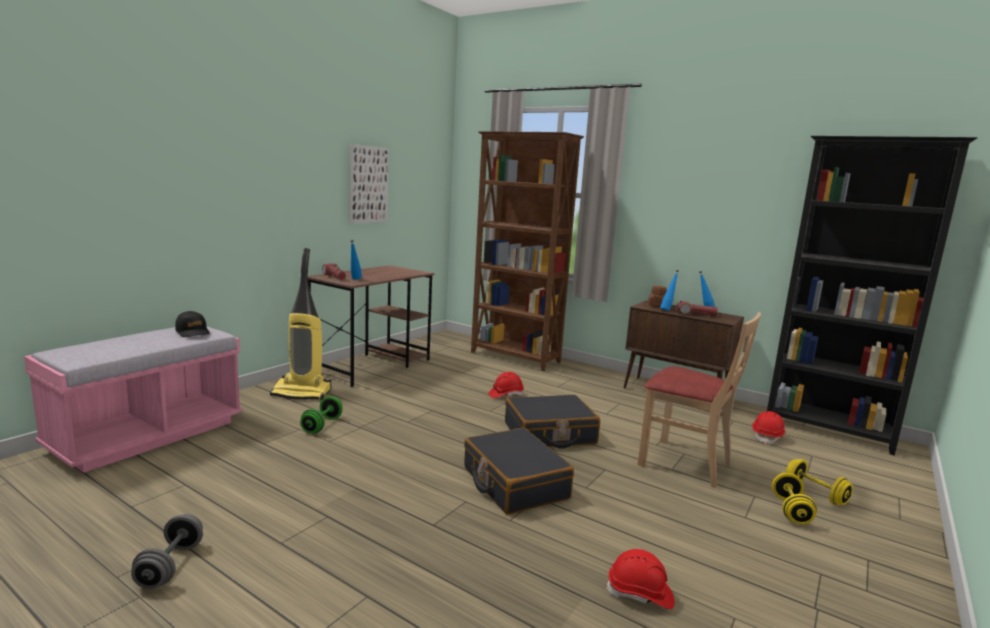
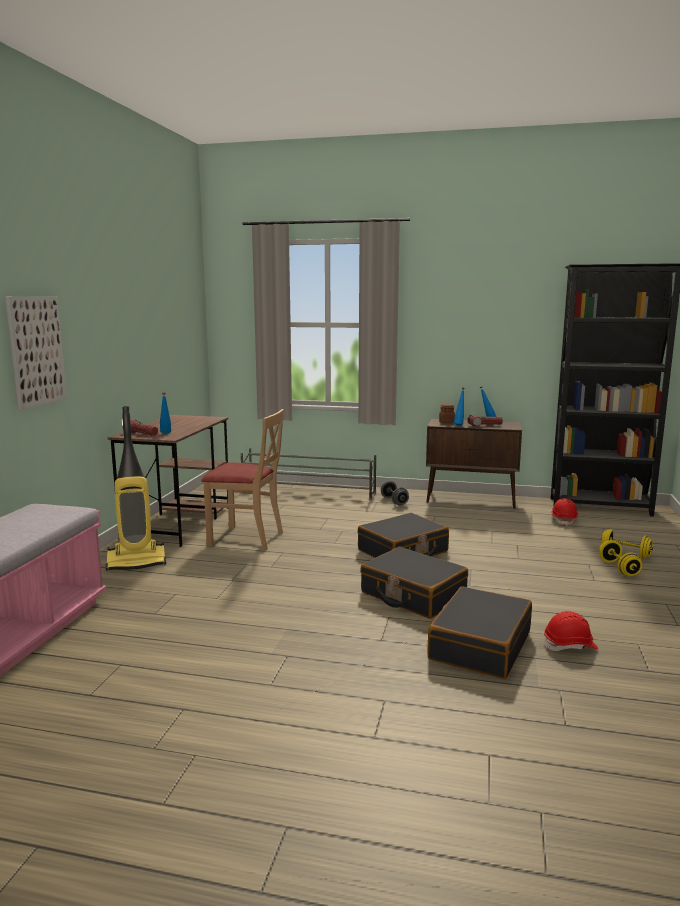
camera: 20 degrees left, 0 degrees up
grey dumbbell [131,514,203,589] -> grey dumbbell moved to [381,481,409,505]
black cap [175,311,210,337] -> none
green dumbbell [300,396,343,433] -> none
picture [350,144,389,224] -> picture moved to [5,296,67,410]
brown bookcase [471,131,584,371] -> grey shoe rack [241,448,376,501]
red hard hat [488,372,524,398] -> none
beige chair [638,312,761,488] -> beige chair moved to [201,409,284,550]
none -> black suitcase [428,586,532,679]

